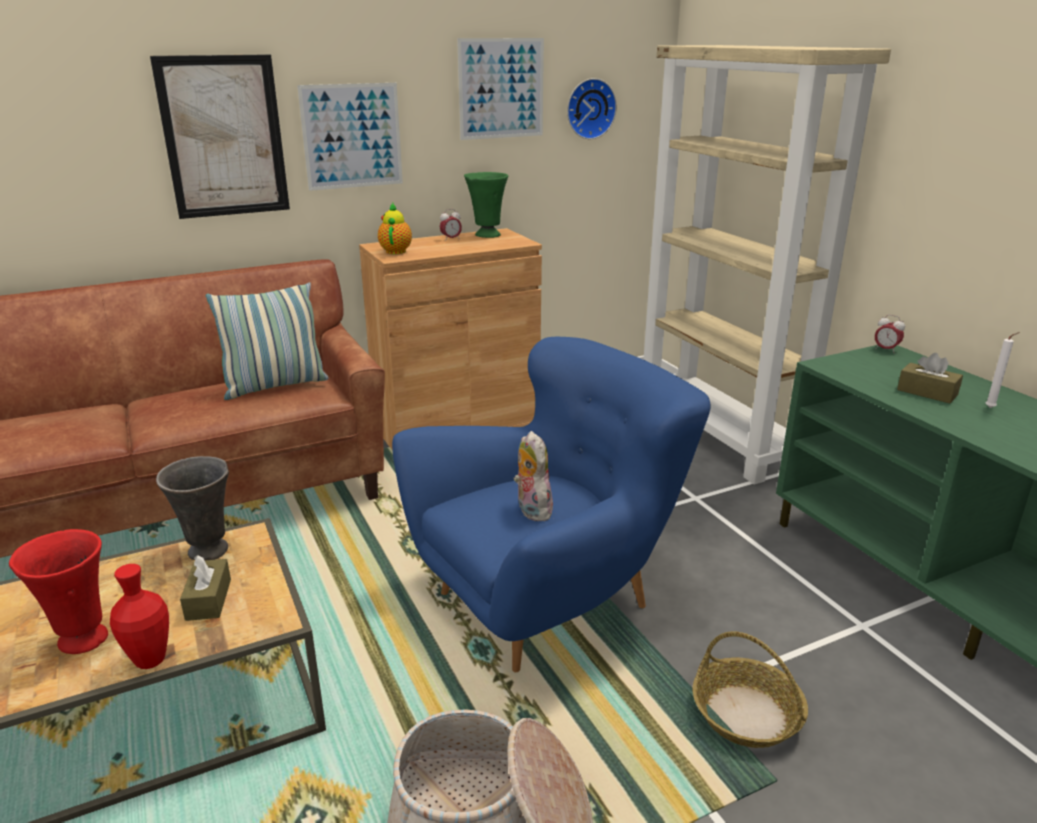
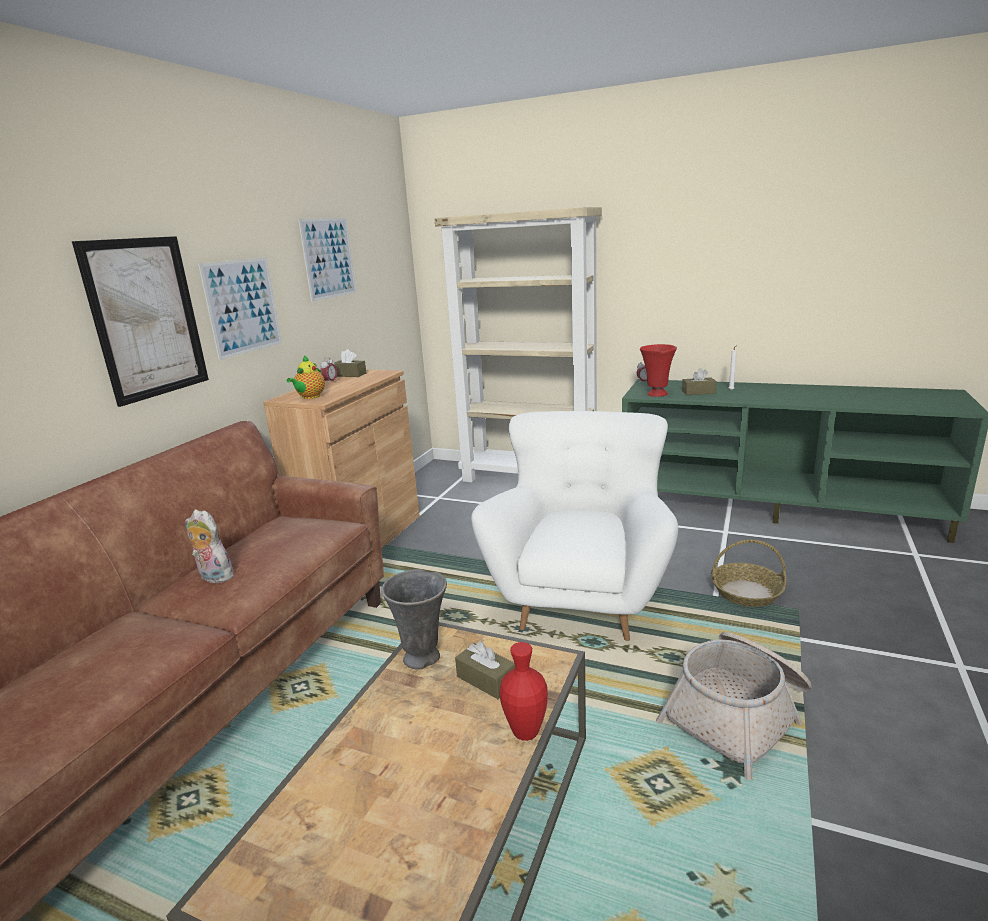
camera: 40 degrees left, 5 degrees down
red vase [9,529,108,654] -> red vase moved to [640,344,677,397]
pillow [206,282,329,400] -> none
teapot [378,203,412,254] -> teapot turned 120 degrees counterclockwise [287,355,325,399]
blue armchair [392,337,711,672] -> white armchair [471,411,678,641]
green vase [464,172,508,238] -> brown tissue box [334,349,366,377]
plush toy [514,431,553,521] -> plush toy moved to [185,510,236,583]
wall clock [567,78,617,139] -> none

